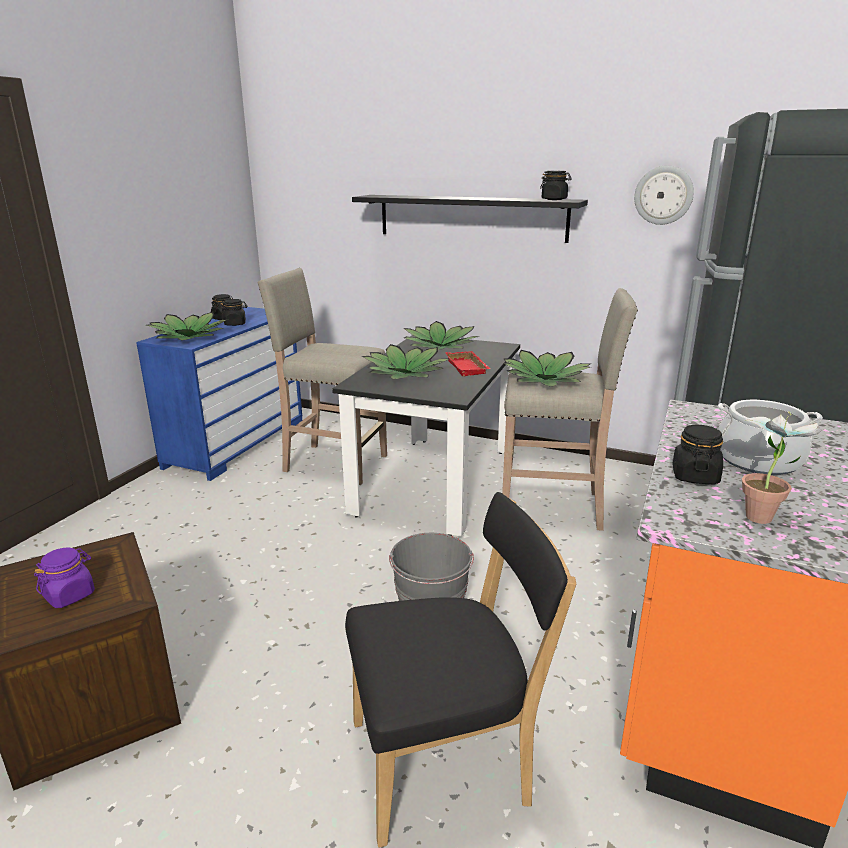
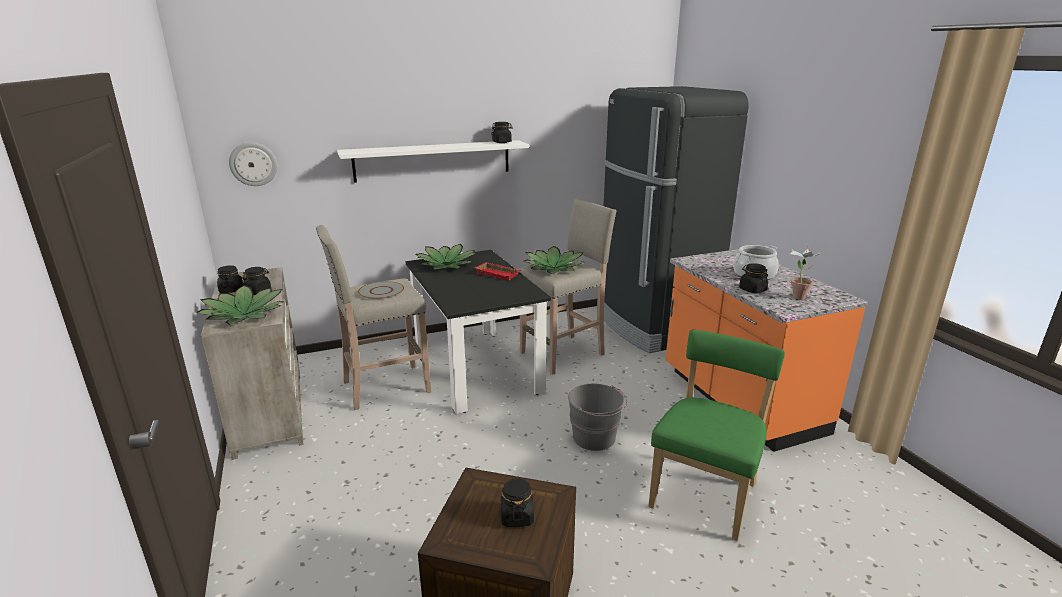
camera: 45 degrees left, 0 degrees up
purple jar [34,548,95,608] -> black jar [501,478,534,527]
blue dresser [136,307,302,481] -> beige dresser [201,267,303,460]
black chair [345,492,576,848] -> green chair [648,330,785,541]
black shelf [352,195,588,243] -> white shelf [337,140,529,183]
potted plant [362,344,449,380] -> none
wall clock [634,165,694,225] -> wall clock moved to [229,142,277,186]
none -> grey plate [358,281,404,300]

